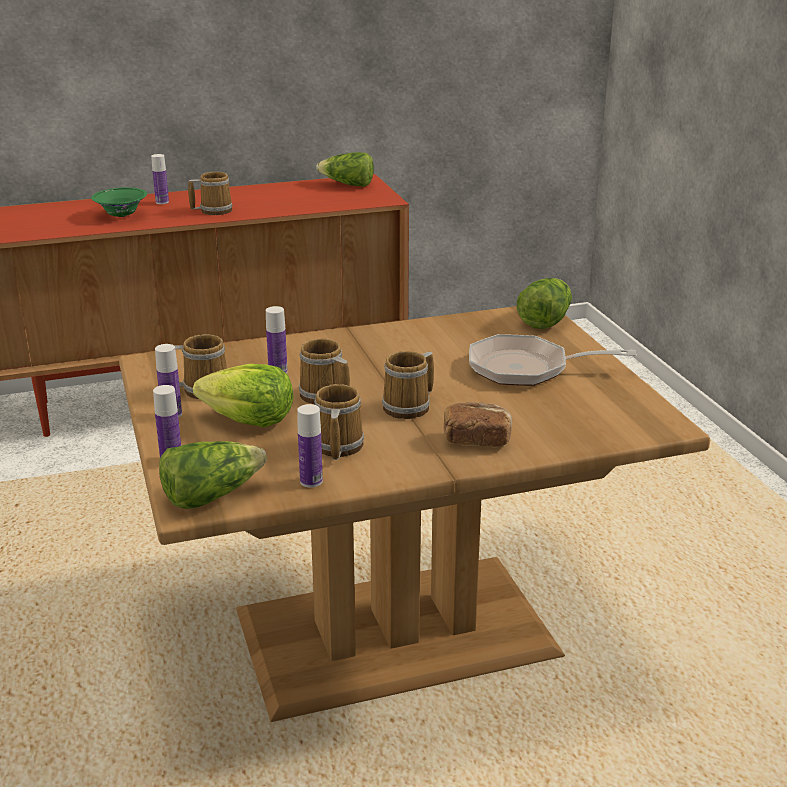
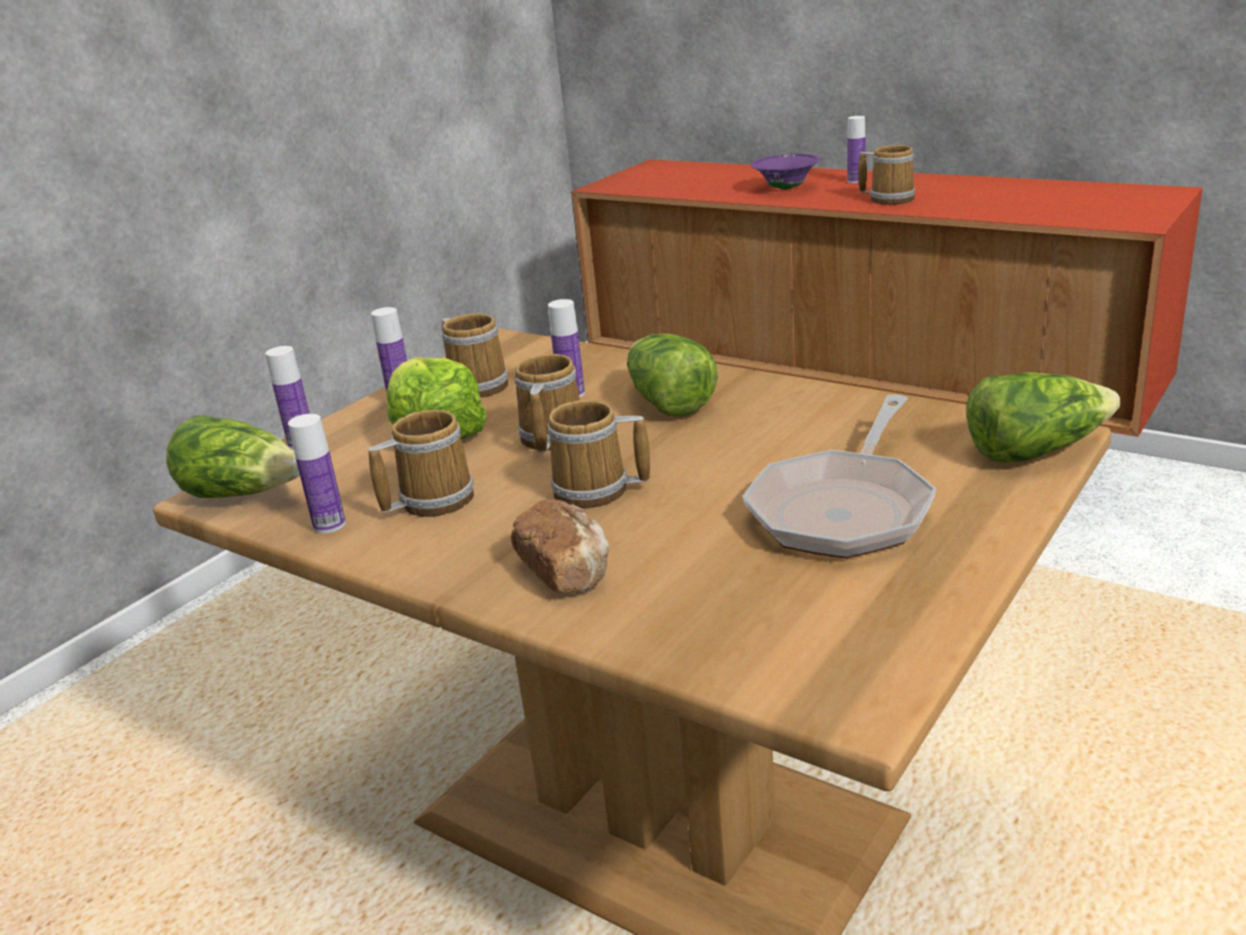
camera: 55 degrees right, 0 degrees up
green bowl [91,187,147,217] -> purple bowl [751,154,820,190]
lettuce [316,152,374,187] -> lettuce moved to [627,334,718,417]
frying pan [469,334,636,386] -> frying pan turned 120 degrees counterclockwise [742,394,936,559]

